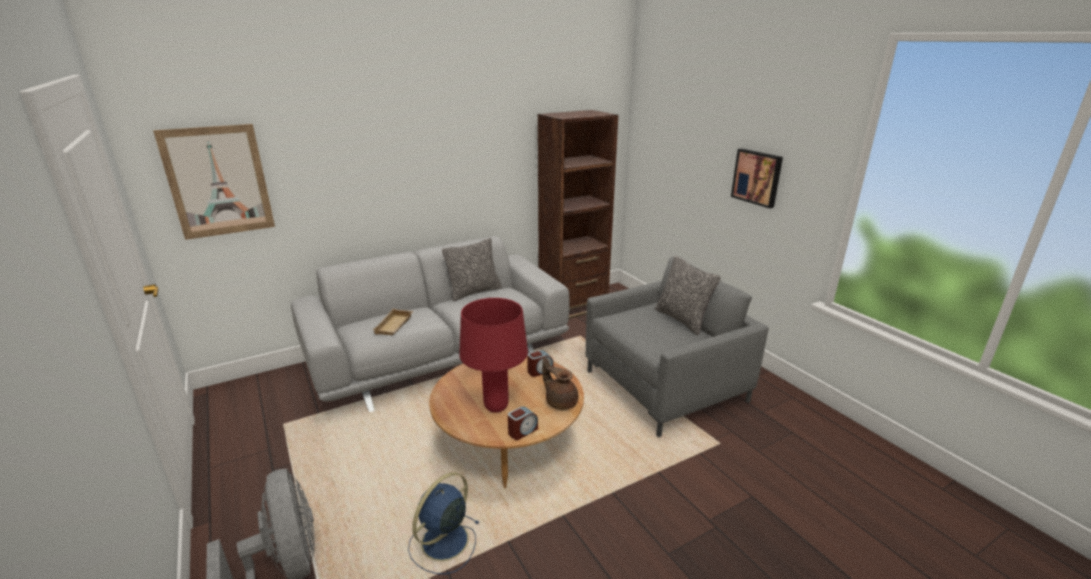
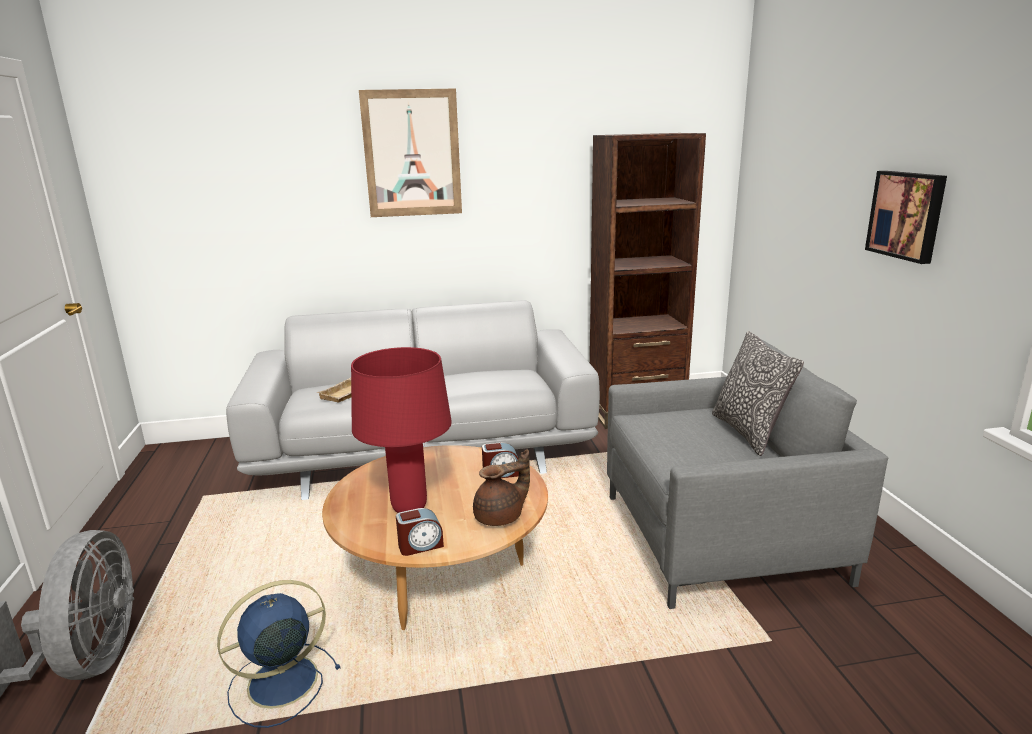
camera: 20 degrees right, 5 degrees down
picture [153,124,275,240] -> picture moved to [359,88,462,217]
pillow [442,238,502,301] -> none
brown teapot [542,357,578,410] -> brown teapot turned 90 degrees clockwise [473,449,530,526]

